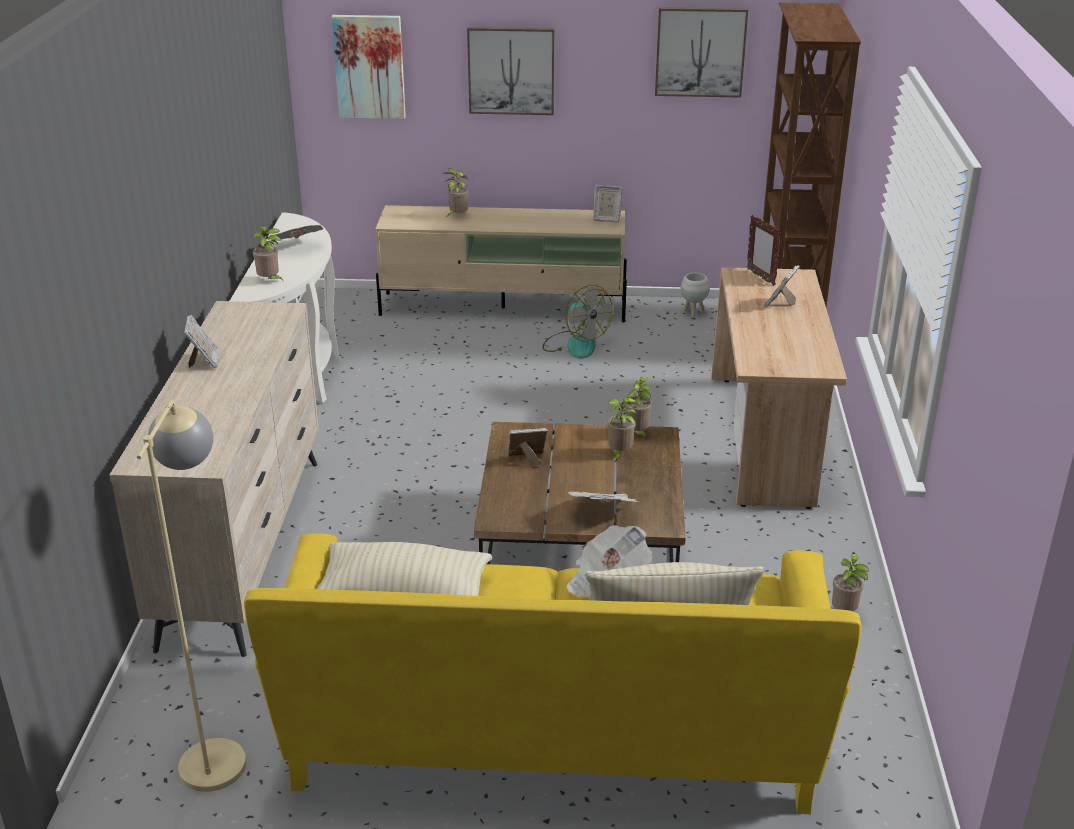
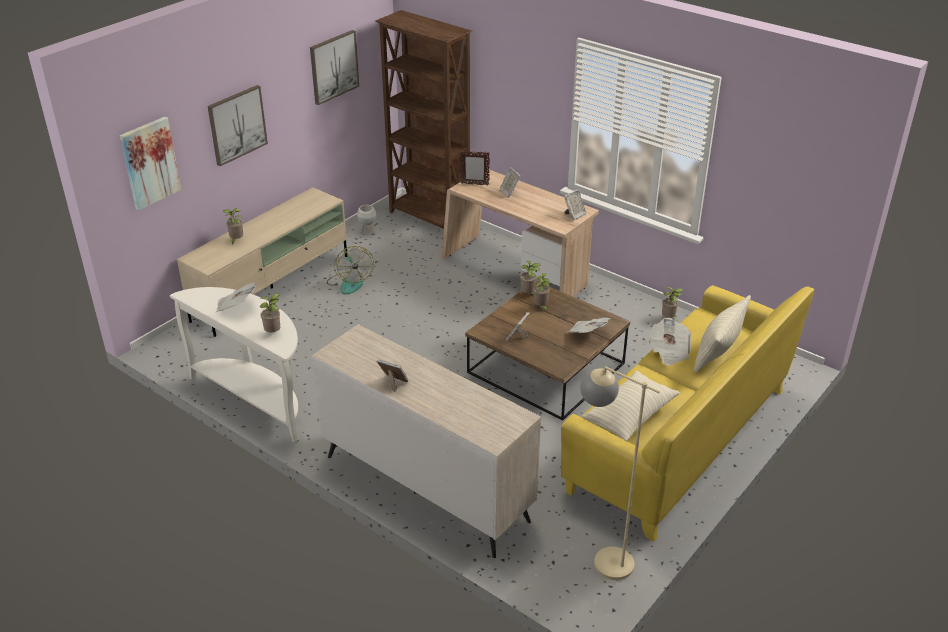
camera: 55 degrees left, 5 degrees up
fan [543,285,613,359] -> fan turned 75 degrees clockwise [327,246,374,295]
picture frame [593,185,623,222] -> picture frame moved to [564,189,586,220]

